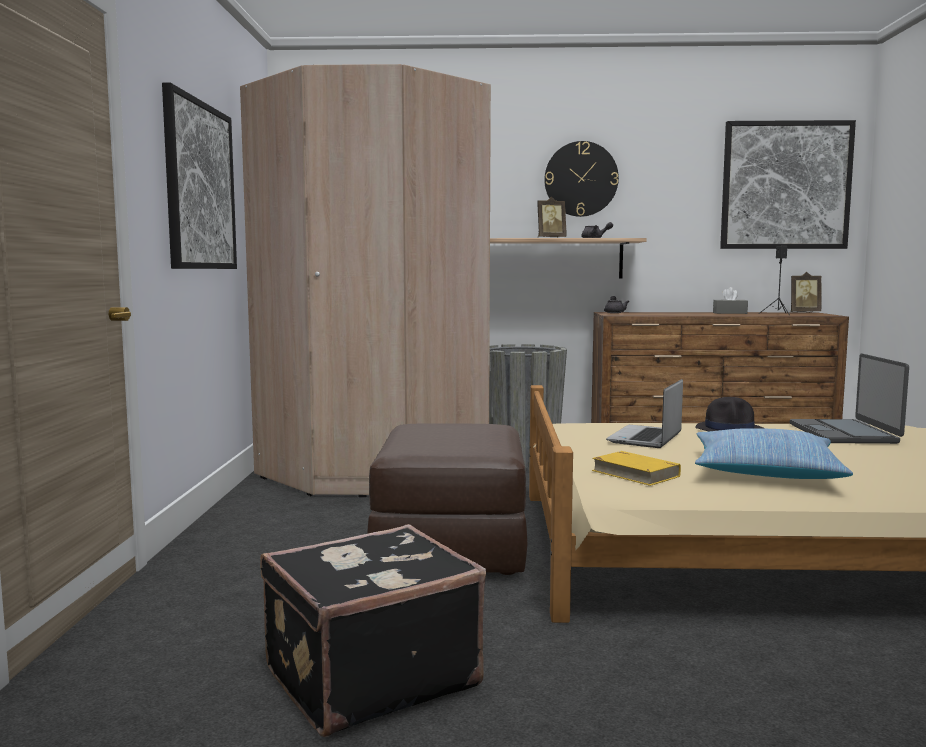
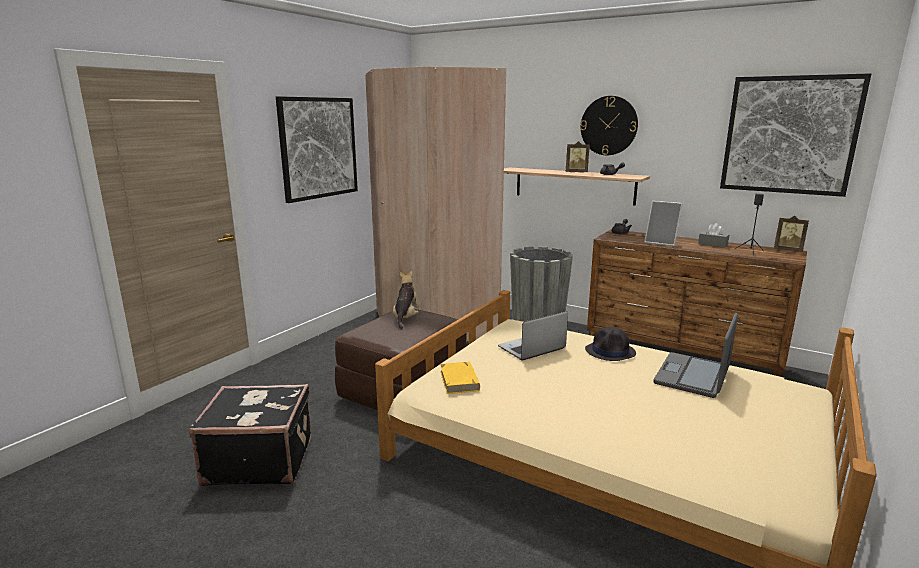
camera: 30 degrees right, 10 degrees up
pillow [695,428,853,479] -> none
none -> plush toy [393,271,420,330]
none -> picture frame [644,201,683,246]

